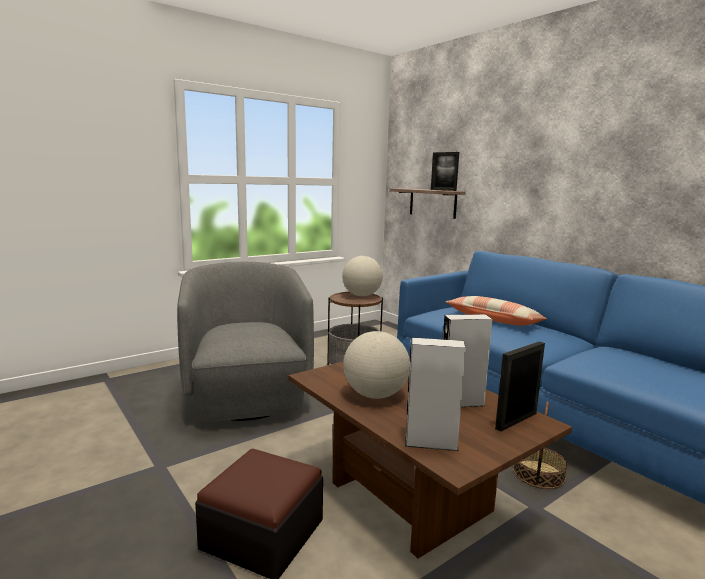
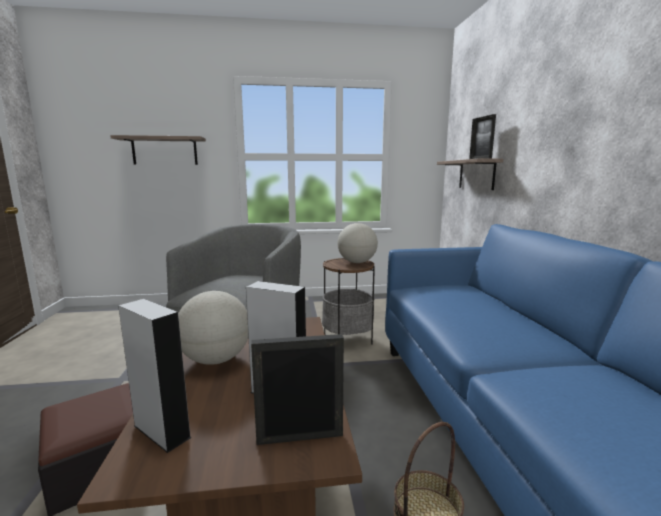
camera: 30 degrees right, 0 degrees up
pillow [445,296,547,326] -> none
none -> shelf [110,135,206,165]

